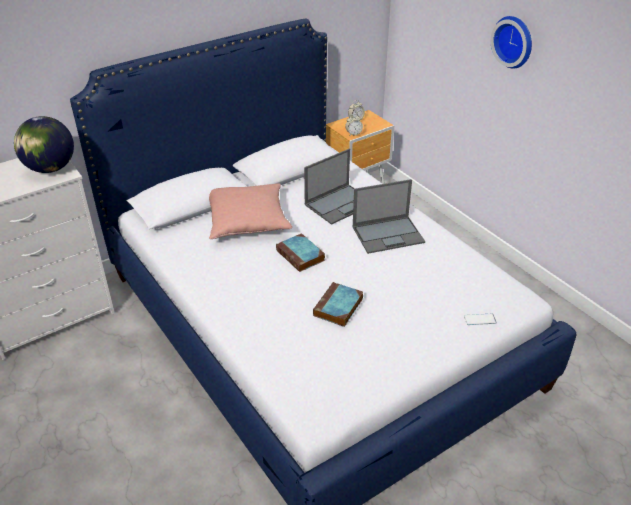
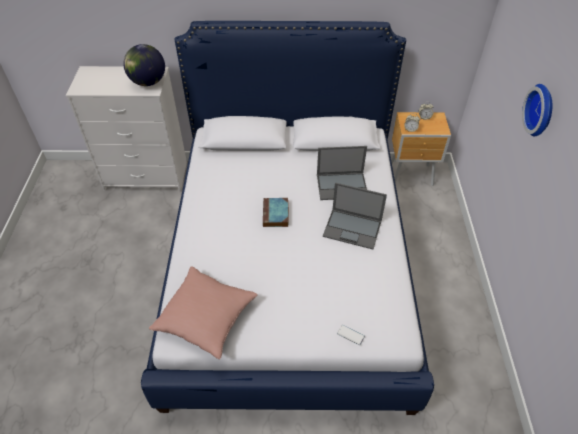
camera: 35 degrees right, 10 degrees up
pink pillow [209,184,292,239] -> pink pillow moved to [149,266,258,359]
book [313,282,363,327] -> none

